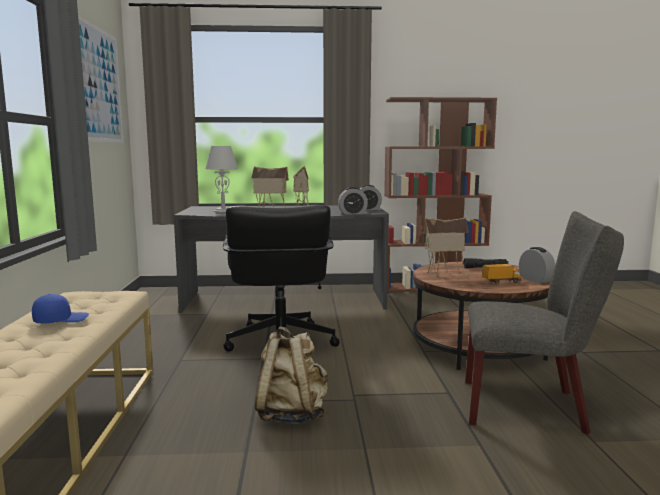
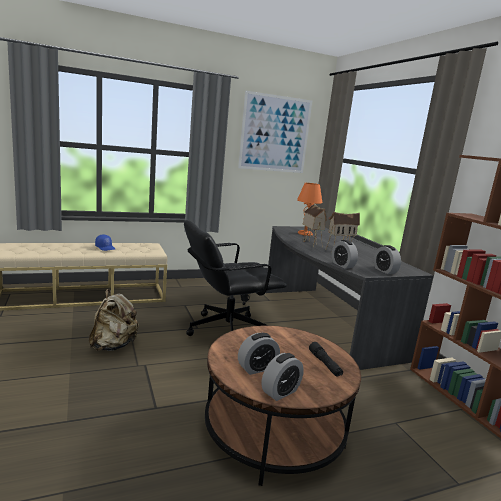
camera: 70 degrees right, 5 degrees up
grey table lamp [205,146,238,212] -> orange table lamp [297,183,322,236]
toy house [424,218,469,276] -> none
grey chair [465,211,624,434] -> none
toy truck [482,264,522,284] -> alarm clock [238,333,280,375]

